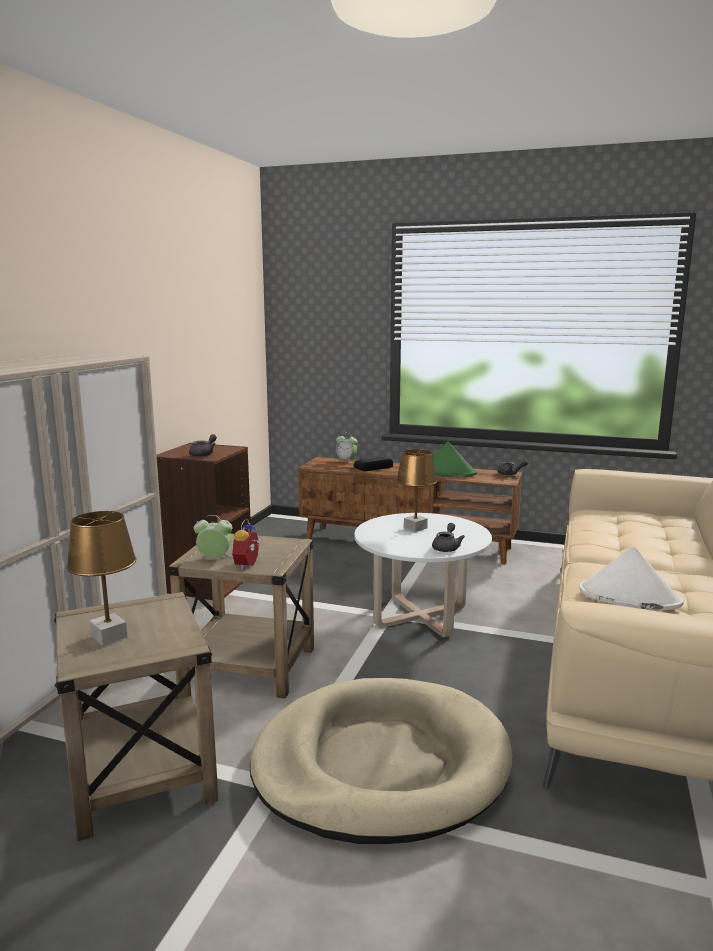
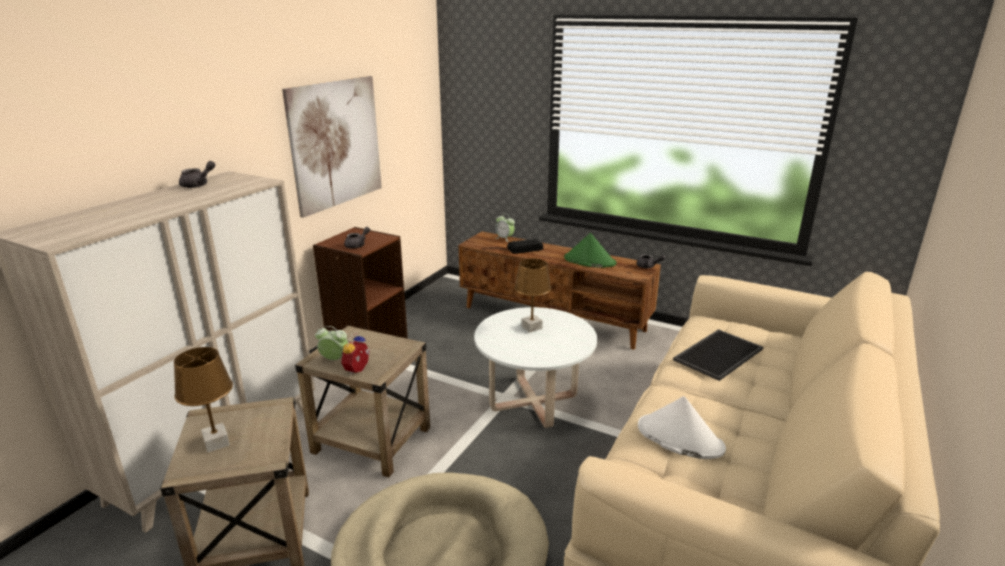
camera: 10 degrees right, 10 degrees up
grey teapot [432,523,465,552] -> grey teapot moved to [179,161,215,188]
none -> picture [282,76,382,218]
none -> tray [673,329,763,381]

